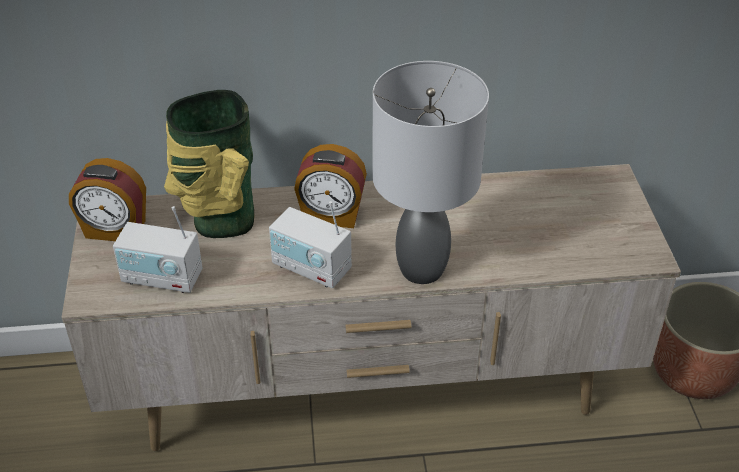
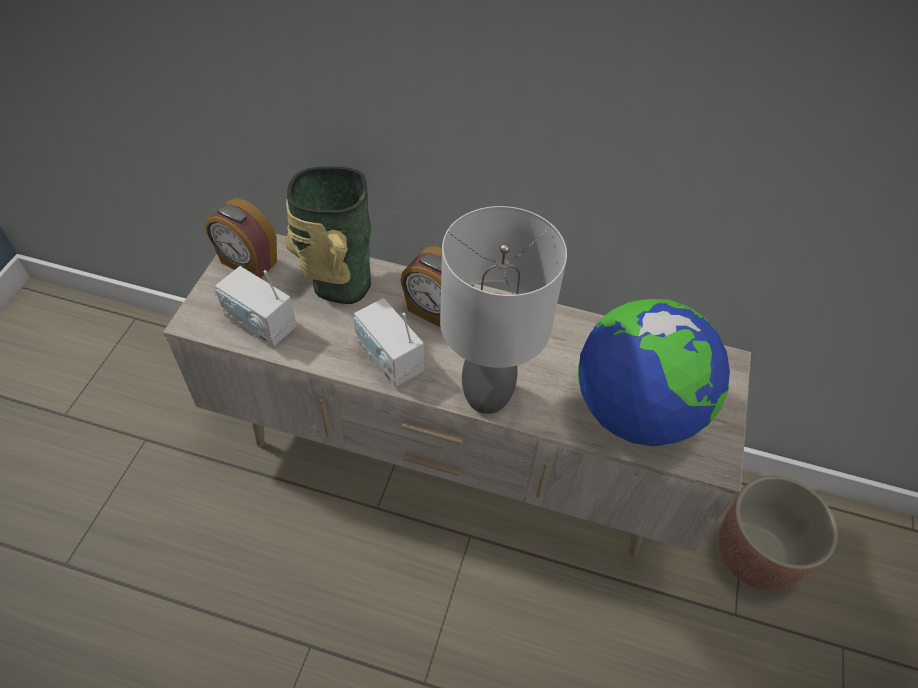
camera: 20 degrees right, 10 degrees up
none -> globe [578,299,730,446]

